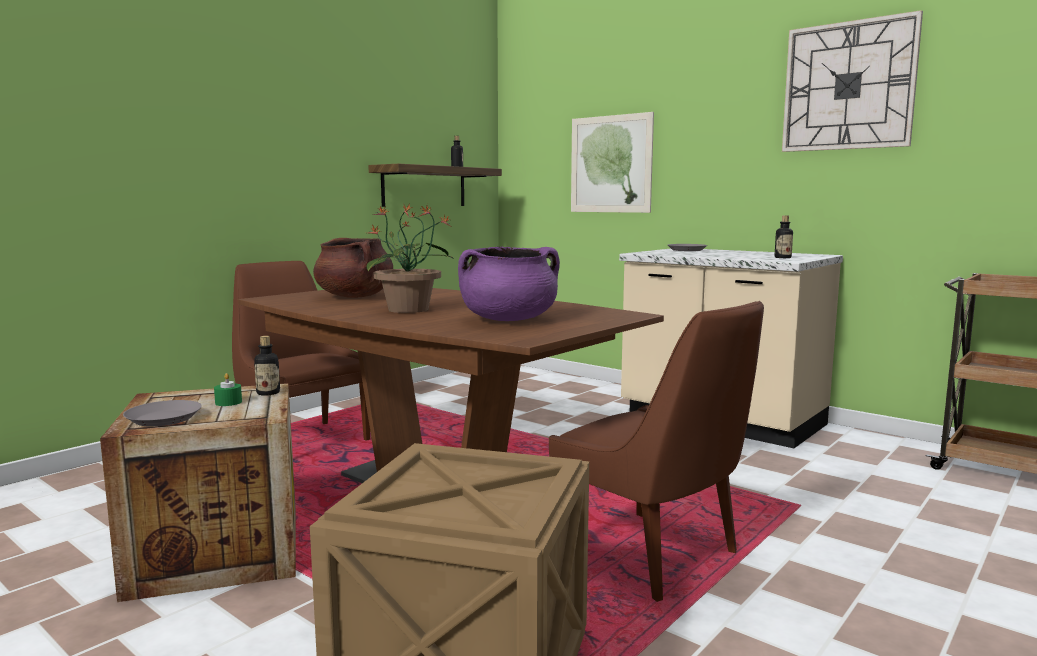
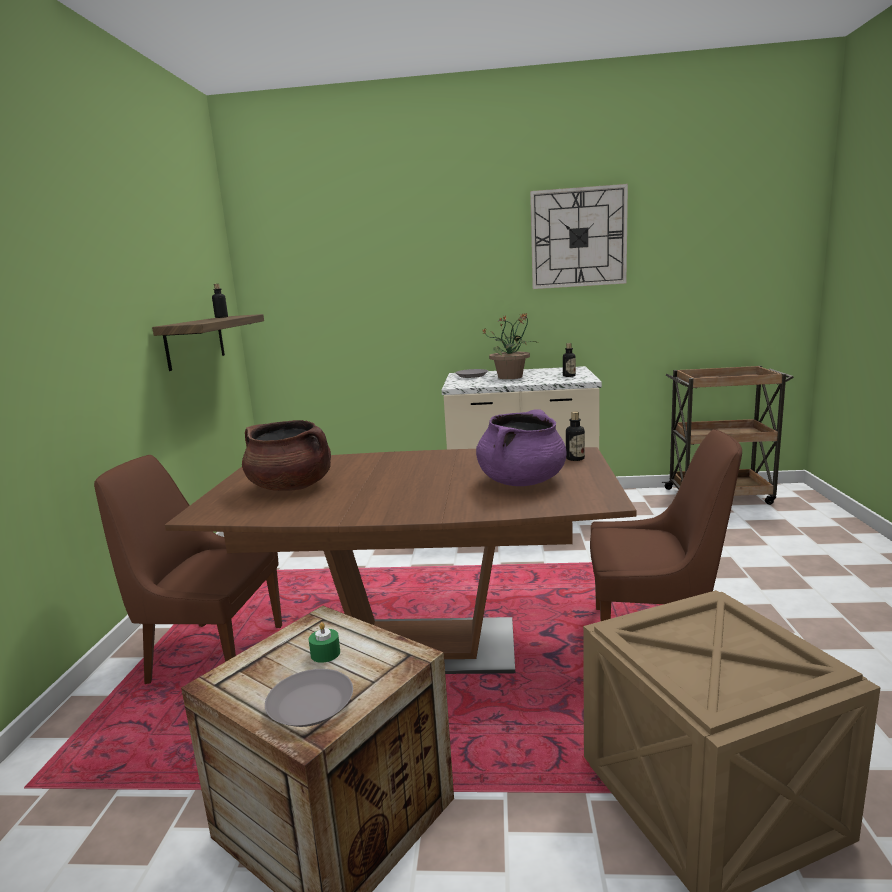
camera: 35 degrees left, 5 degrees up
bottle [254,336,280,396] -> bottle moved to [566,411,585,461]
potted plant [367,204,454,313] -> potted plant moved to [481,312,538,379]
picture [571,112,654,213] -> none

